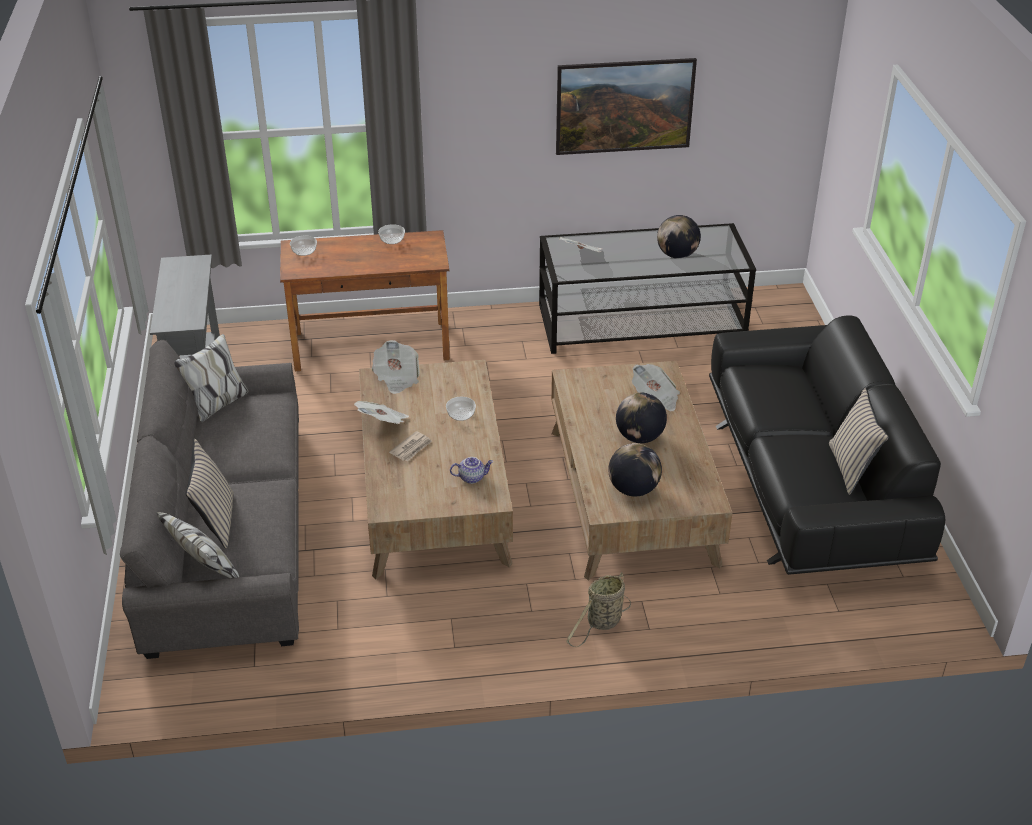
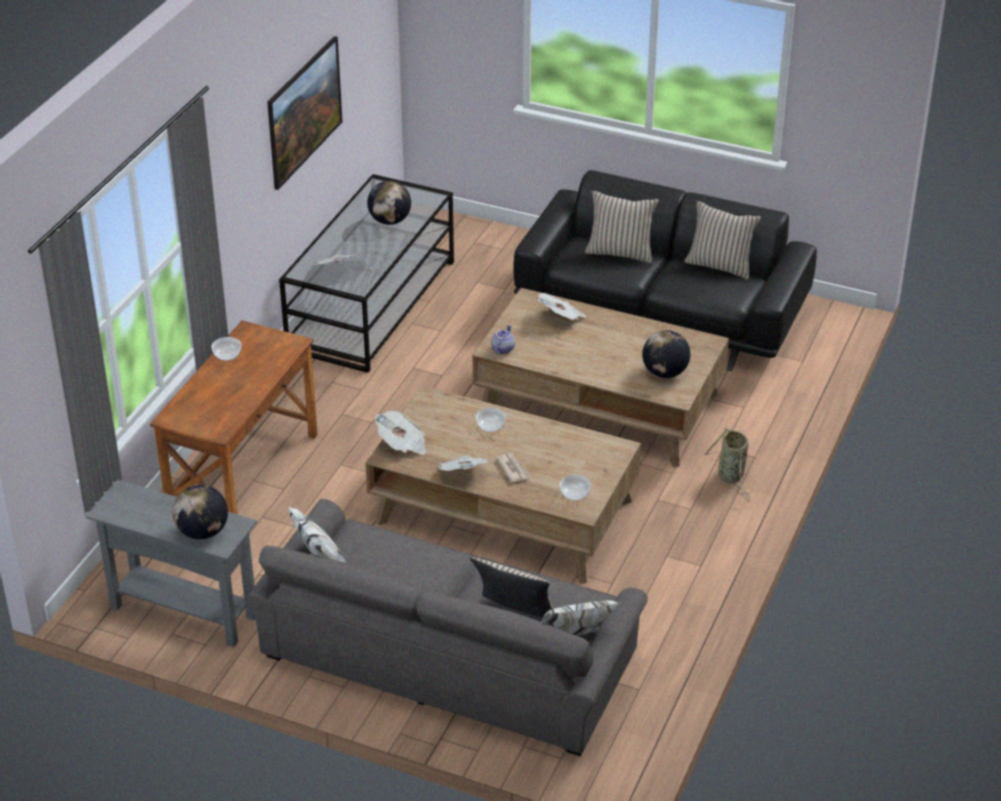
camera: 60 degrees left, 0 degrees up
bowl [290,235,317,256] -> bowl moved to [559,475,591,501]
teapot [450,457,494,484] -> teapot moved to [491,325,515,354]
globe [616,393,667,443] -> globe moved to [173,485,228,540]
none -> beige pillow [585,191,659,264]

